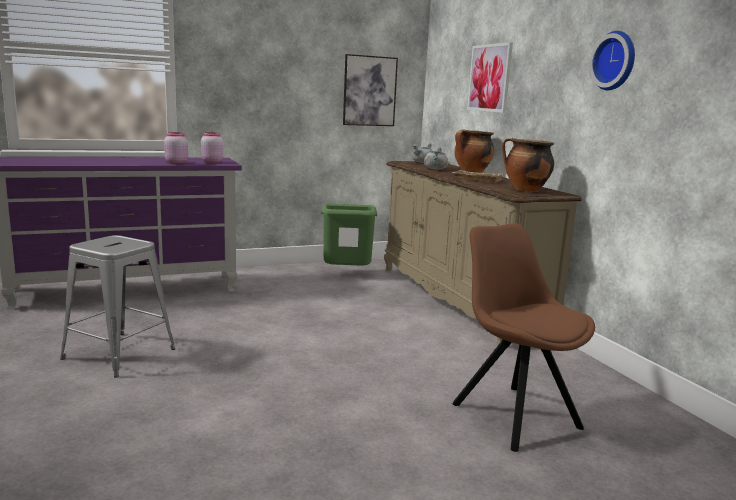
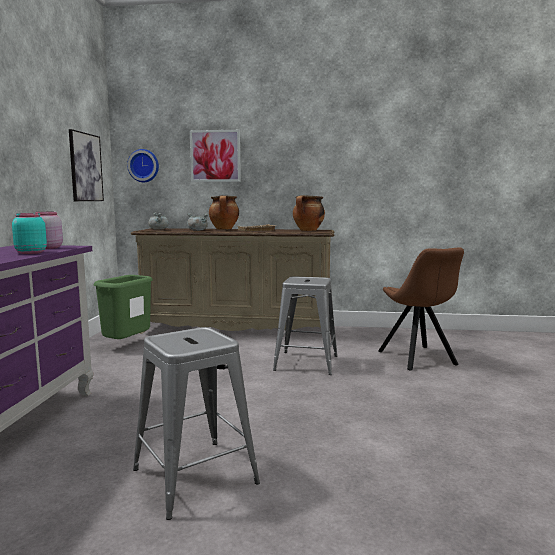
camera: 60 degrees left, 5 degrees down
pink jar [164,132,188,164] -> turquoise jar [12,213,47,254]
brown chair [452,223,595,452] -> brown chair turned 105 degrees counterclockwise [378,248,464,371]
wall clock [589,31,635,90] -> wall clock moved to [127,149,159,182]
none -> grey stool [273,277,337,375]

